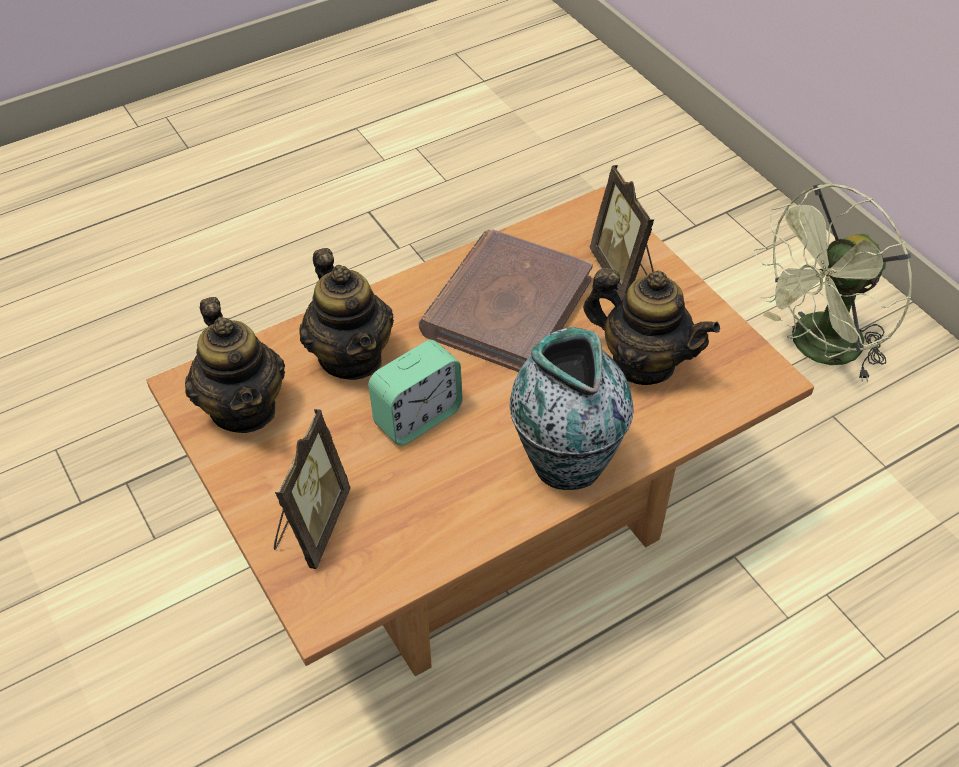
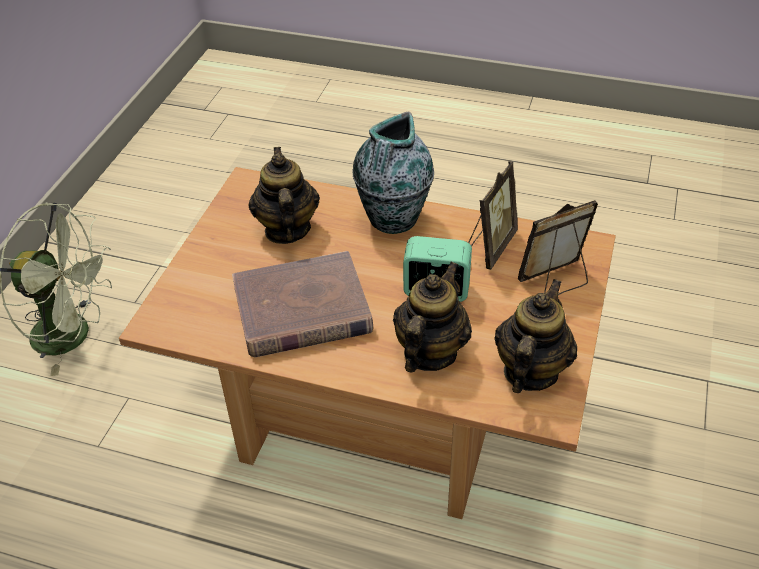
camera: 130 degrees left, 5 degrees down
picture frame [590,165,654,300] -> picture frame moved to [468,161,518,270]

